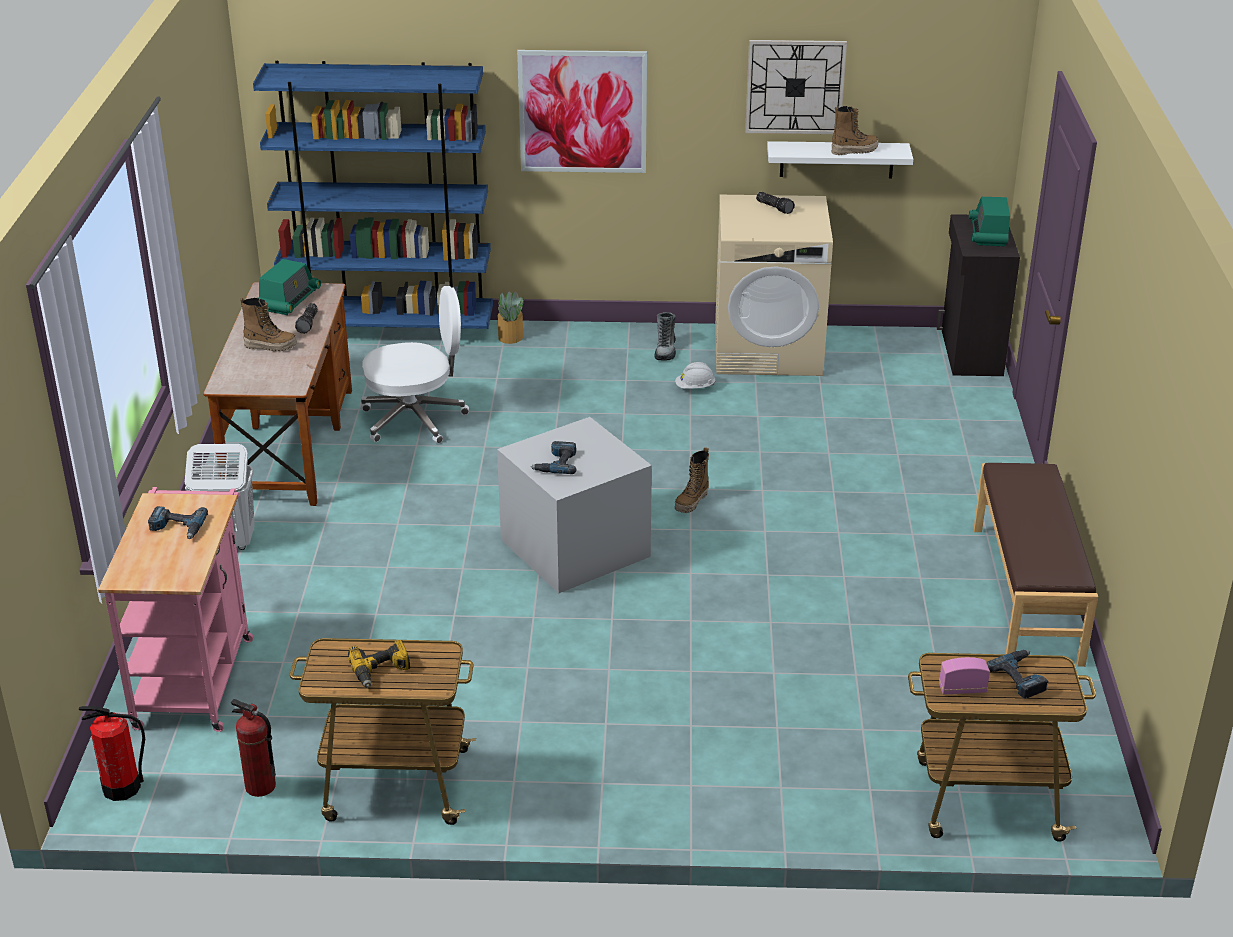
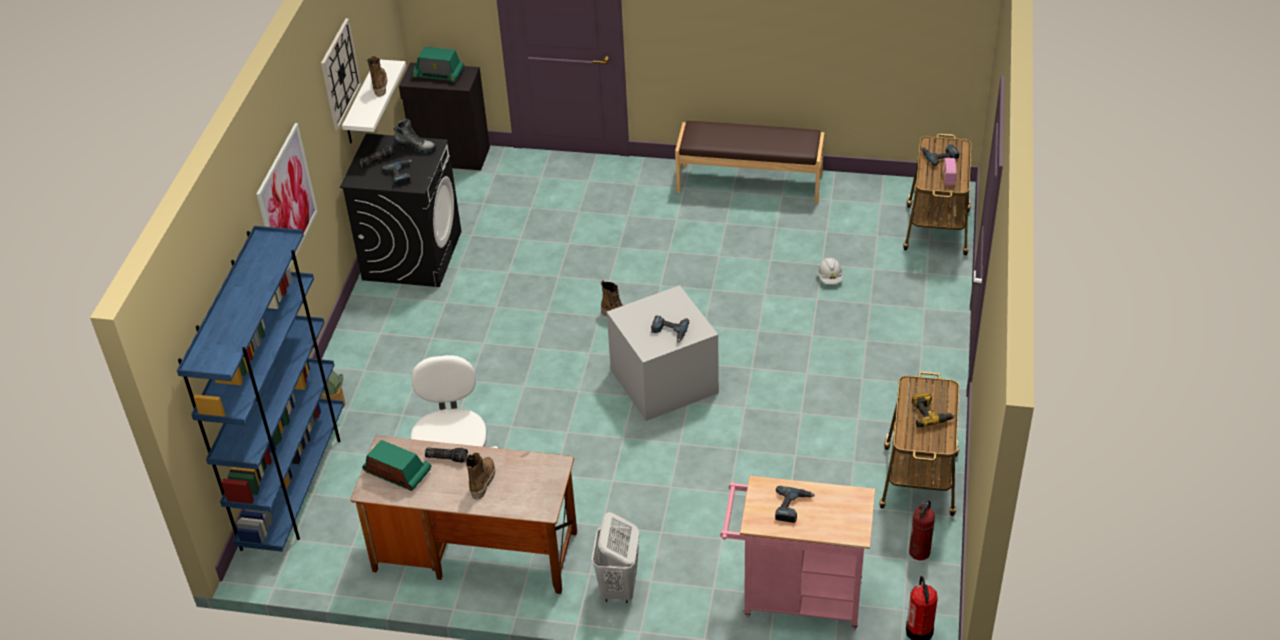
camera: 80 degrees left, 10 degrees up
boot [654,312,676,361] -> boot moved to [393,119,436,154]
white hard hat [675,362,716,389] -> white hard hat moved to [817,257,843,284]
beige washing machine [715,195,833,376] -> black washing machine [340,134,461,287]
none -> power drill [382,160,412,187]

